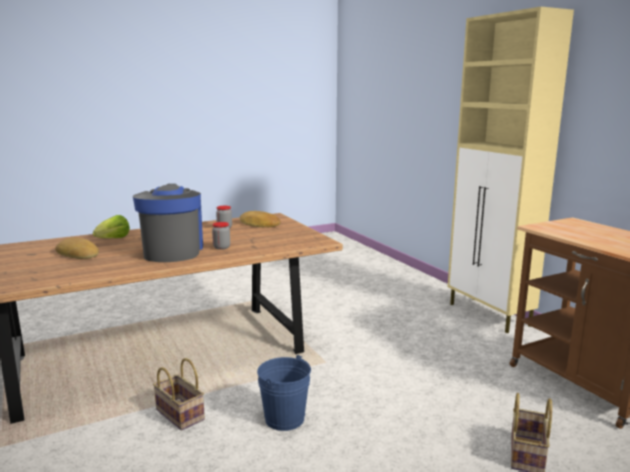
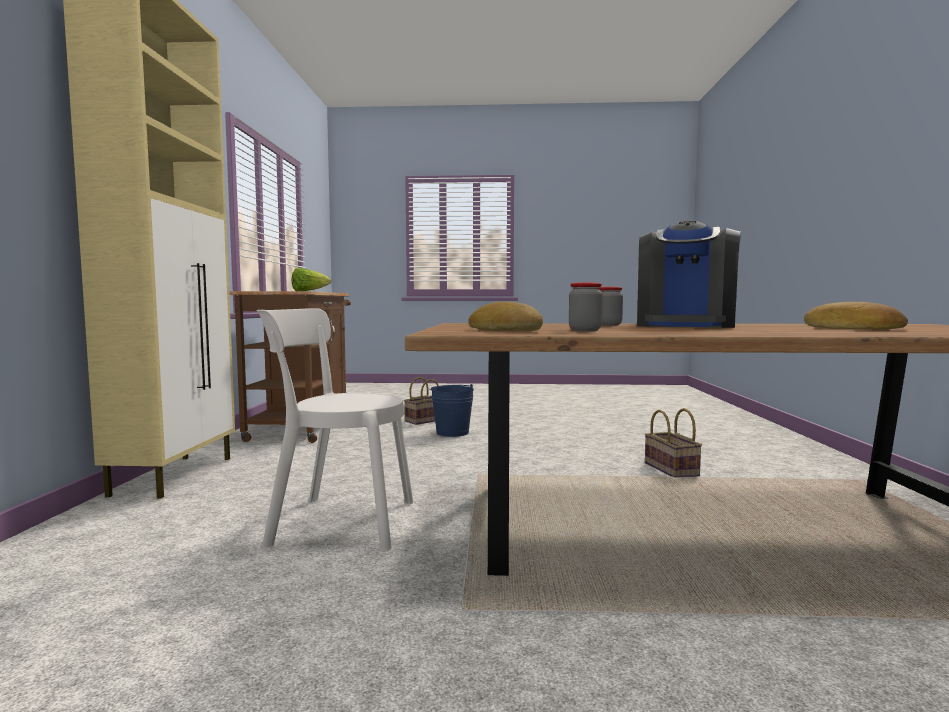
camera: 150 degrees left, 10 degrees down
lettuce [93,215,130,238] -> lettuce moved to [292,268,331,291]
blue bucket [257,355,311,431] -> blue bucket moved to [429,384,474,437]
none -> white chair [257,308,413,551]

